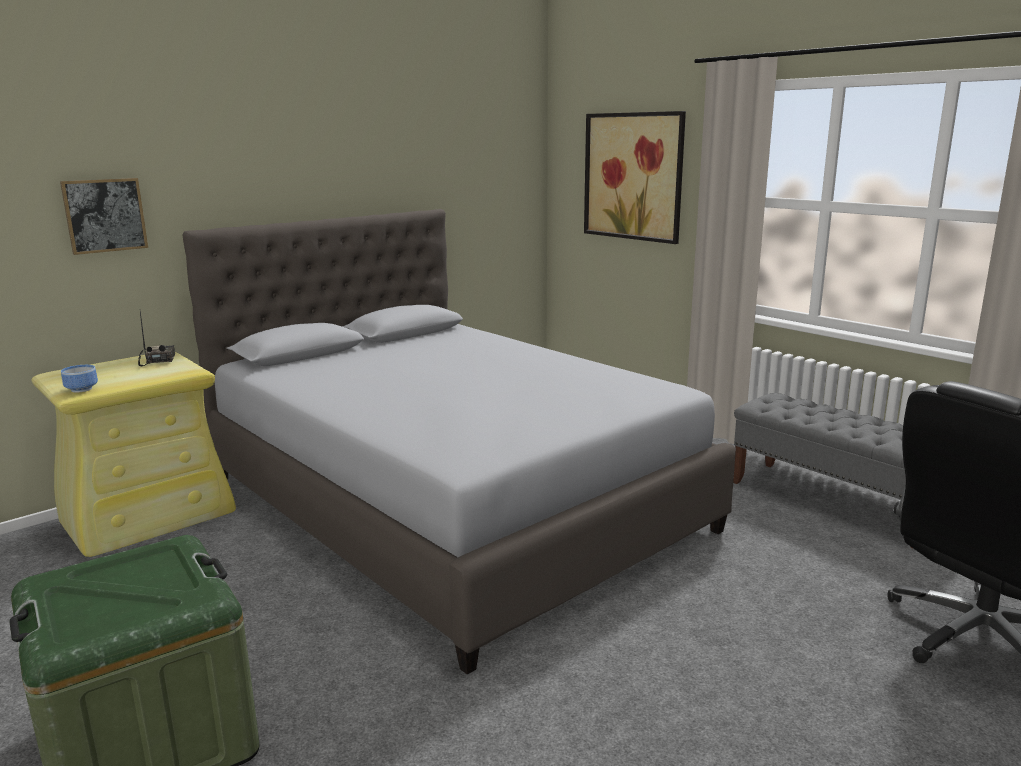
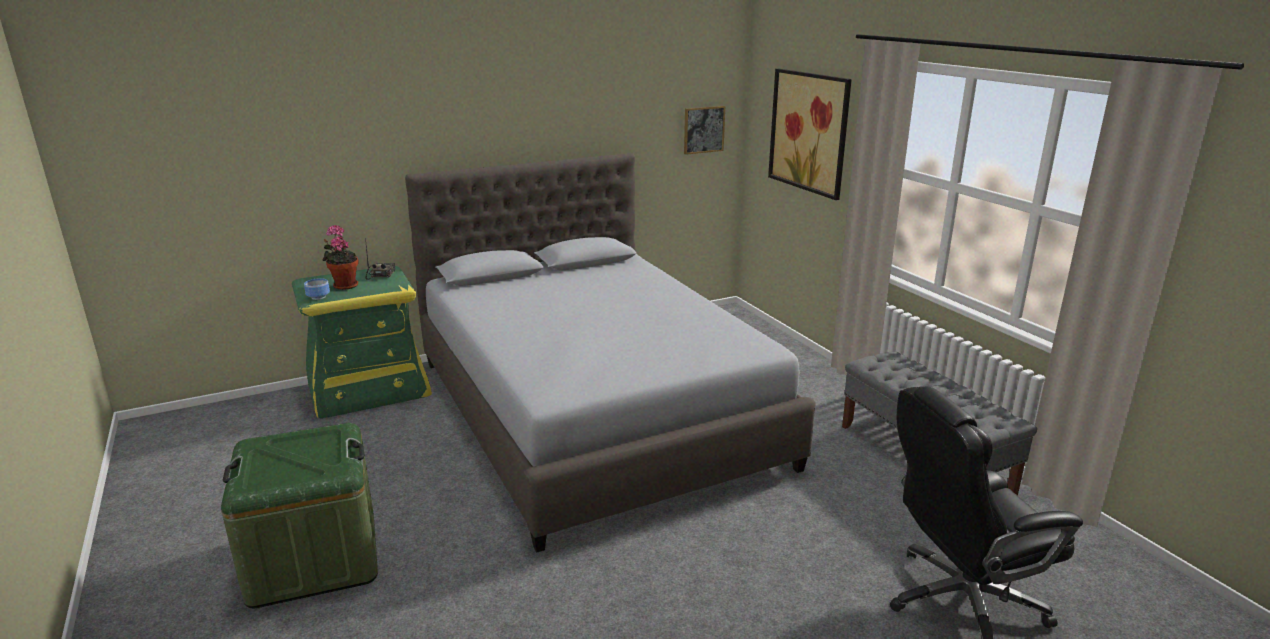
camera: 15 degrees right, 5 degrees up
yellow nightstand [31,352,236,557] -> green nightstand [292,266,432,418]
picture [60,178,148,255] -> picture moved to [684,106,725,155]
none -> potted plant [323,225,359,290]

